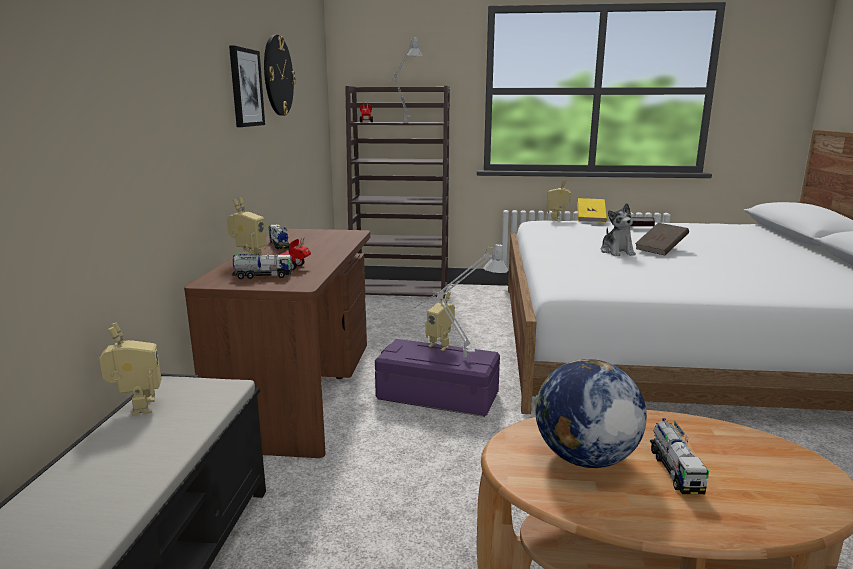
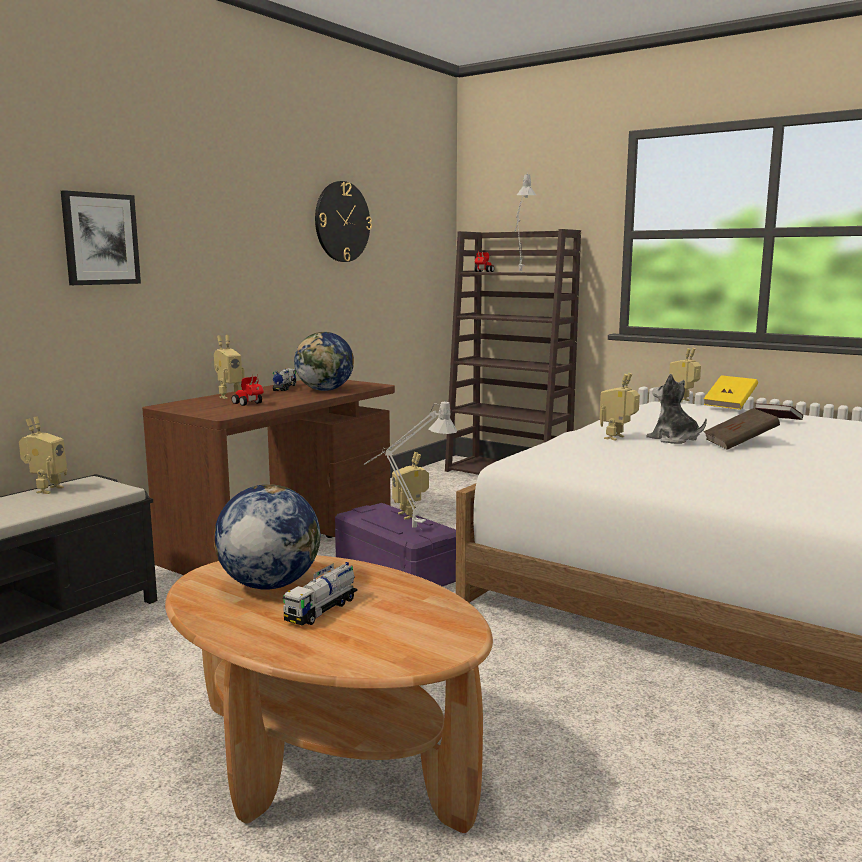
camera: 30 degrees right, 5 degrees down
picture [229,46,265,127] -> picture moved to [61,190,141,285]
toy truck [232,252,292,279] -> none
plush toy [601,203,636,256] -> plush toy turned 120 degrees clockwise [646,374,707,444]
none -> globe [294,332,354,391]
none -> toy robot [600,373,640,441]

